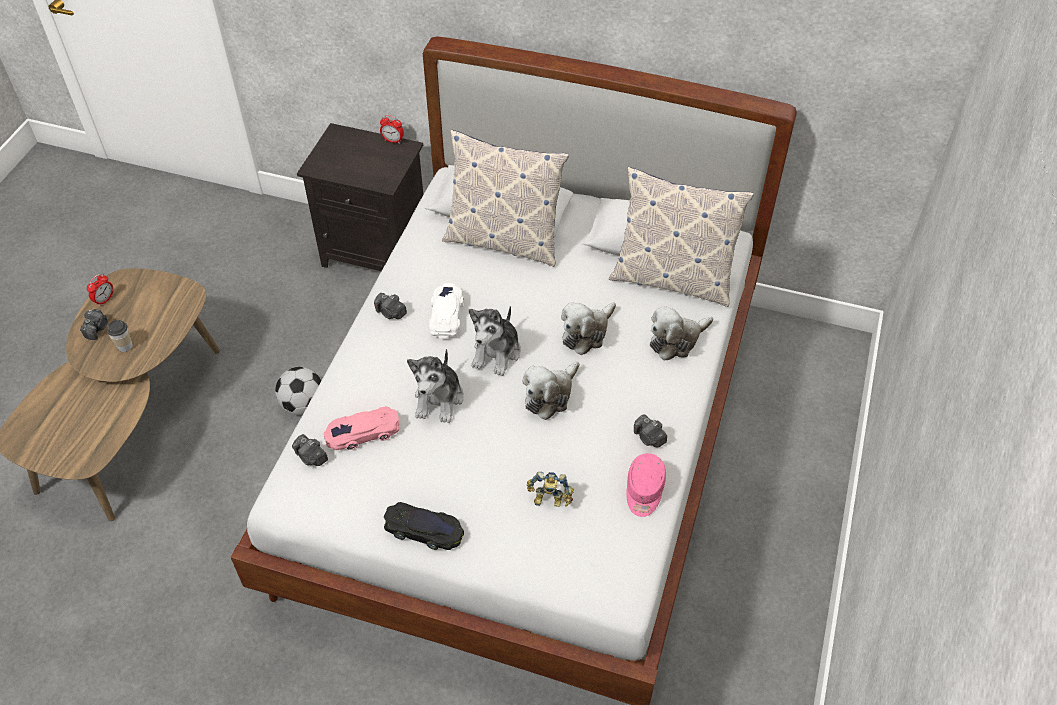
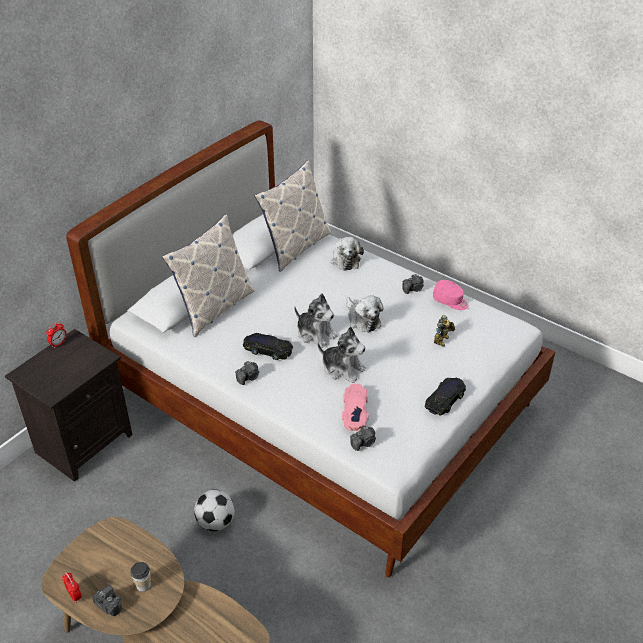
camera: 70 degrees left, 10 degrees down
white toy car [429,283,464,338] -> black toy car [243,333,293,360]
plush toy [561,302,616,355] -> none

